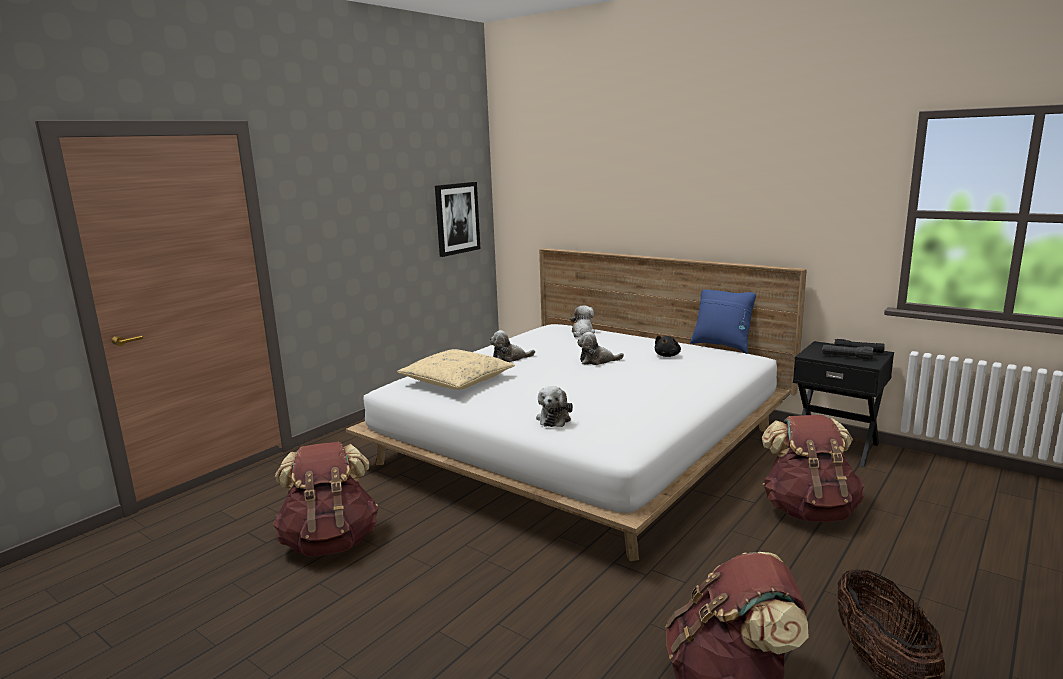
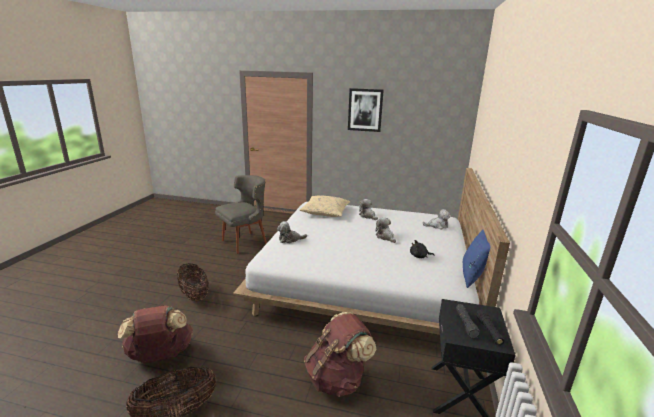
camera: 65 degrees right, 5 degrees up
brown backpack [273,442,378,557] -> grey chair [215,175,267,254]
picture [435,182,480,257] -> picture moved to [348,88,384,132]
none -> basket [177,263,209,302]

